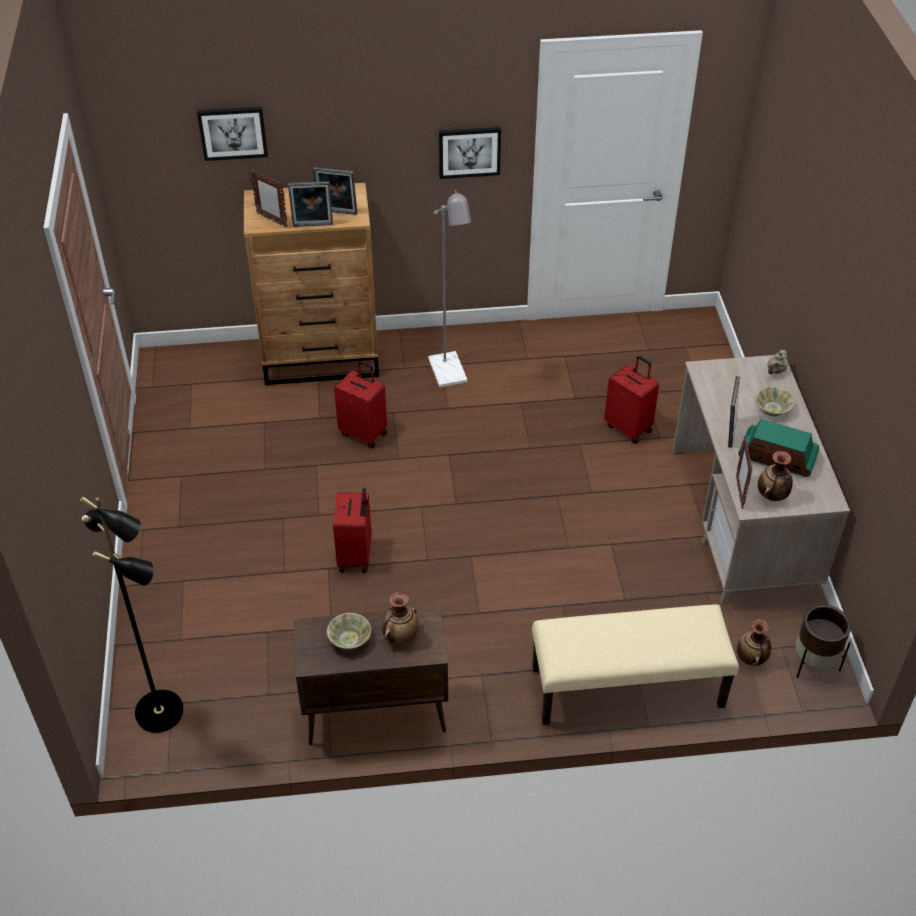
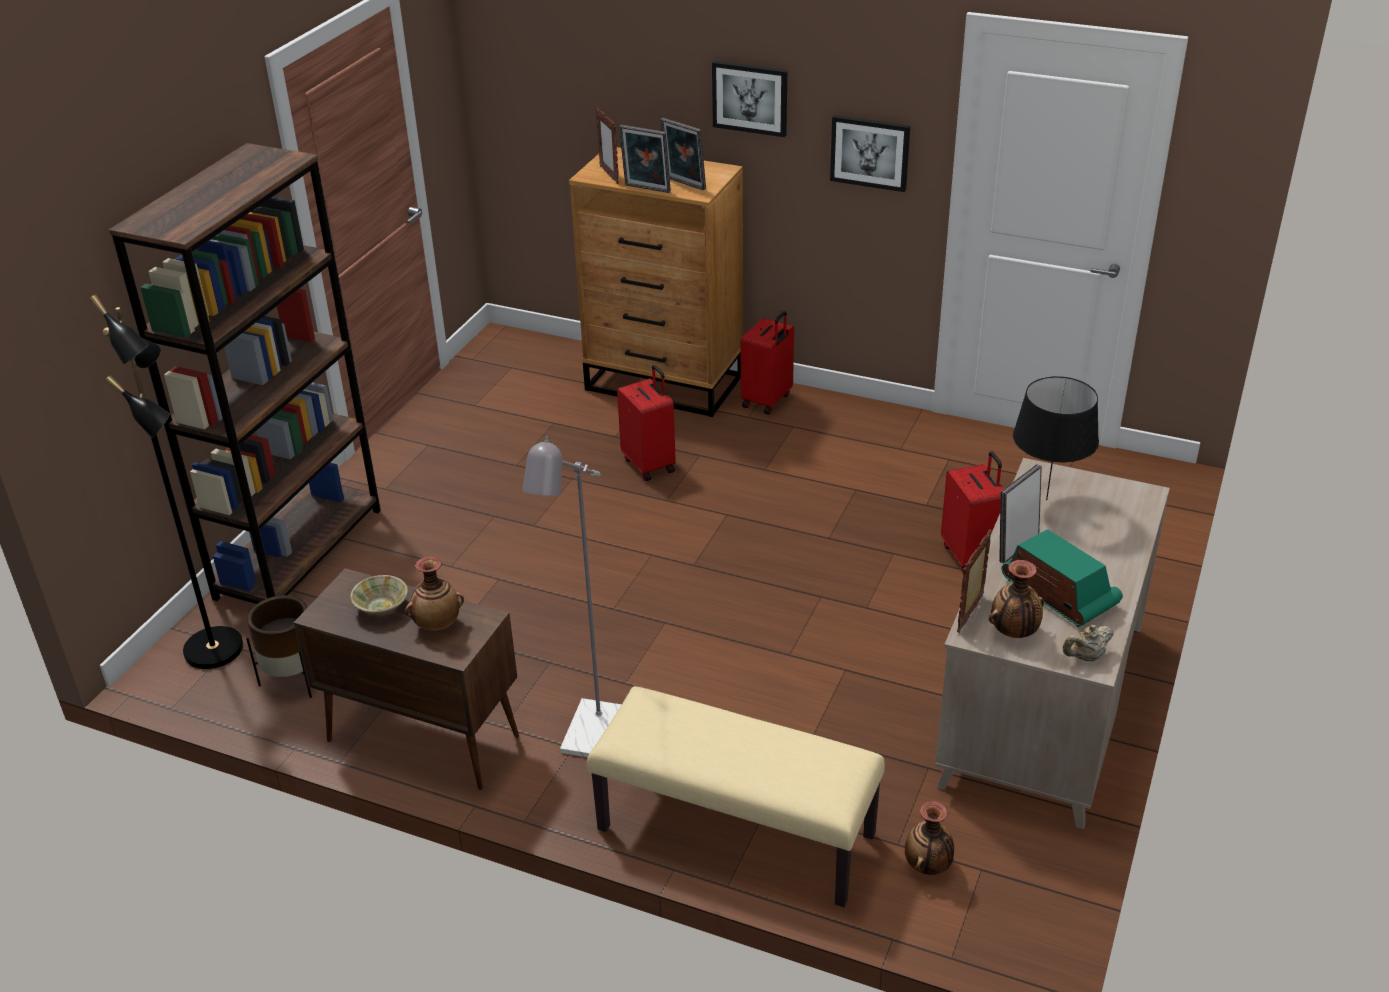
camera: 30 degrees right, 10 degrees down
picture [197,107,268,161] -> picture moved to [712,61,787,137]
red suitcase [333,488,372,573] -> red suitcase moved to [741,311,794,415]
grey floor lamp [428,190,471,388] -> grey floor lamp moved to [522,436,622,757]
beige bowl [755,387,794,416] -> none
beige teapot [767,350,788,374] -> beige teapot moved to [1062,625,1114,661]
brown planter [796,605,851,679] -> brown planter moved to [246,595,312,698]
none -> brown bookcase [109,143,381,604]
none -> black table lamp [1013,376,1099,500]

